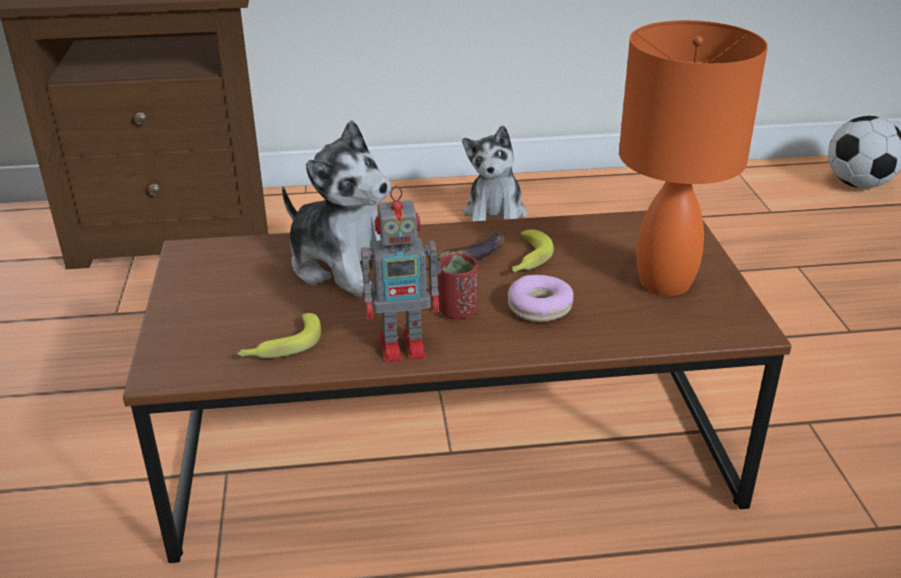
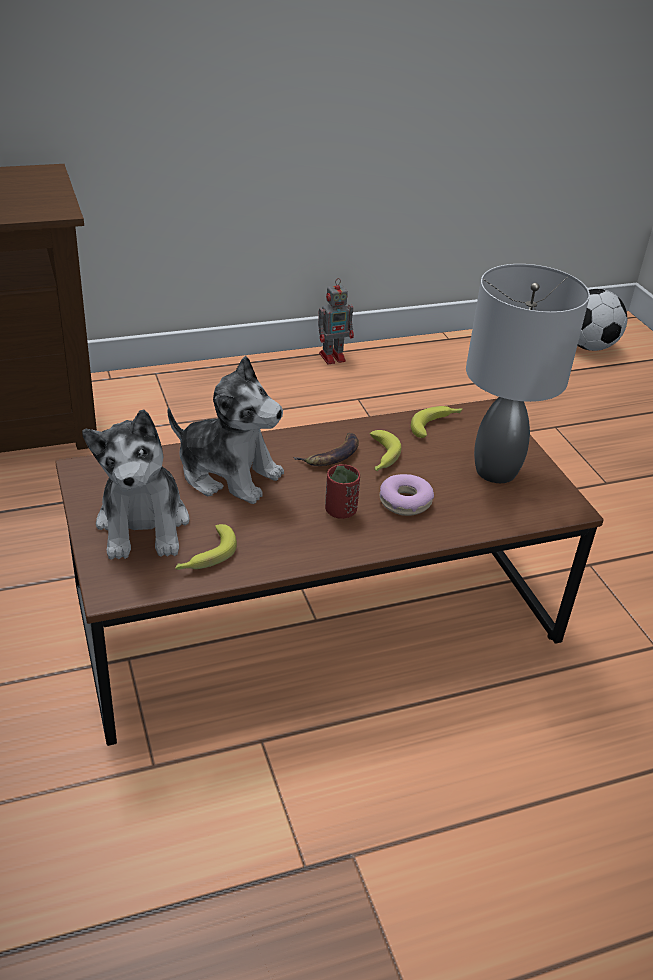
camera: 15 degrees left, 5 degrees up
toy robot [361,186,441,363] -> toy robot moved to [318,278,354,364]
plush toy [462,125,527,221] -> plush toy moved to [82,409,190,560]
orange table lamp [619,20,768,296] -> grey table lamp [466,264,590,483]
none -> banana [411,406,462,438]

